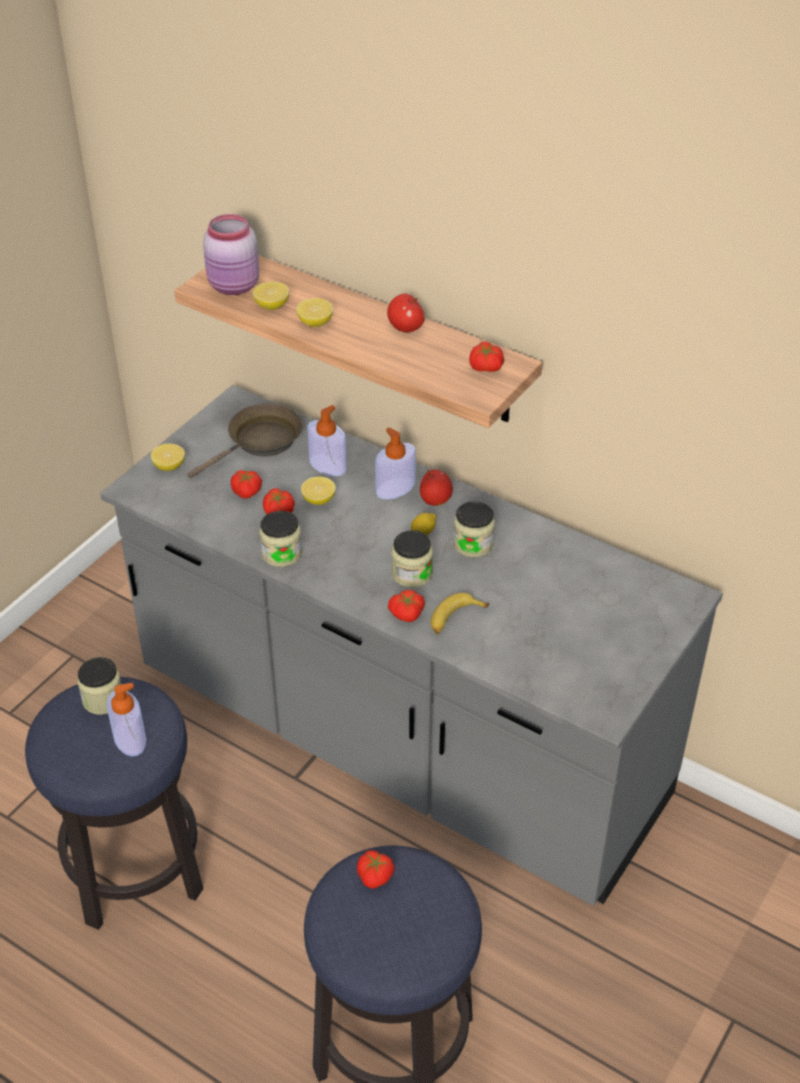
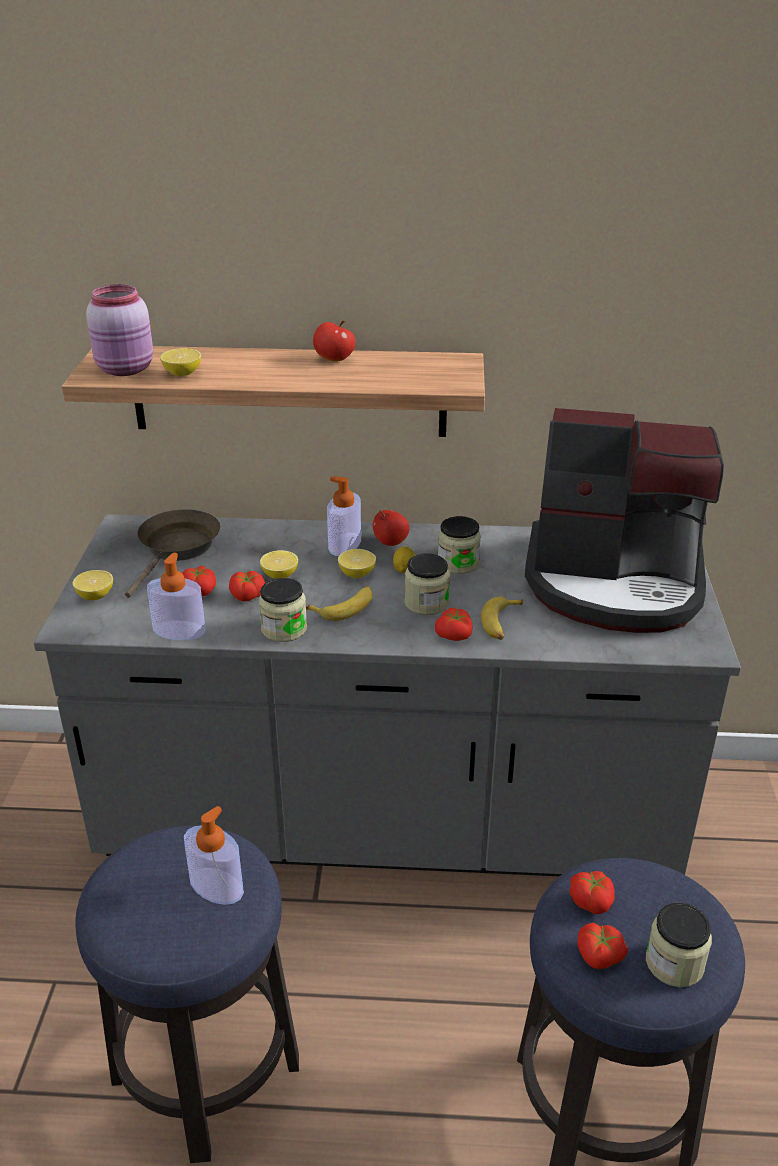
camera: 30 degrees left, 10 degrees down
jar [77,657,121,715] -> jar moved to [646,903,712,987]
lemon [296,298,333,327] -> lemon moved to [338,549,376,578]
soap dispenser [307,405,347,476] -> soap dispenser moved to [147,553,205,640]
tomato [469,341,504,372] -> tomato moved to [577,923,628,969]
none -> banana [306,586,373,621]
none -> coffee machine [525,408,724,633]

